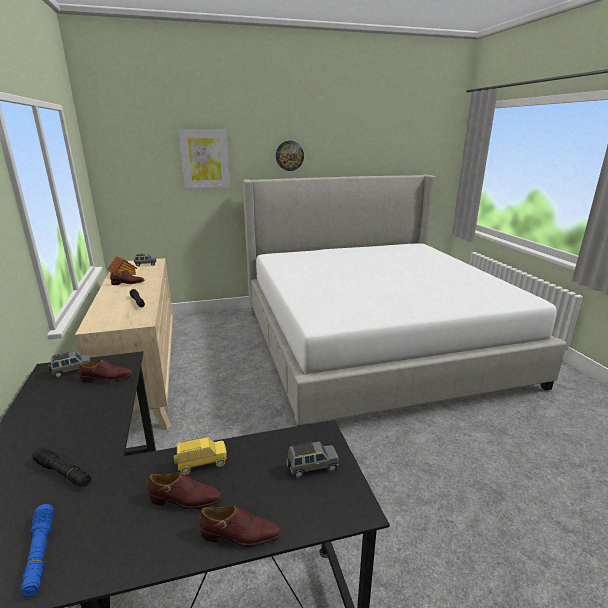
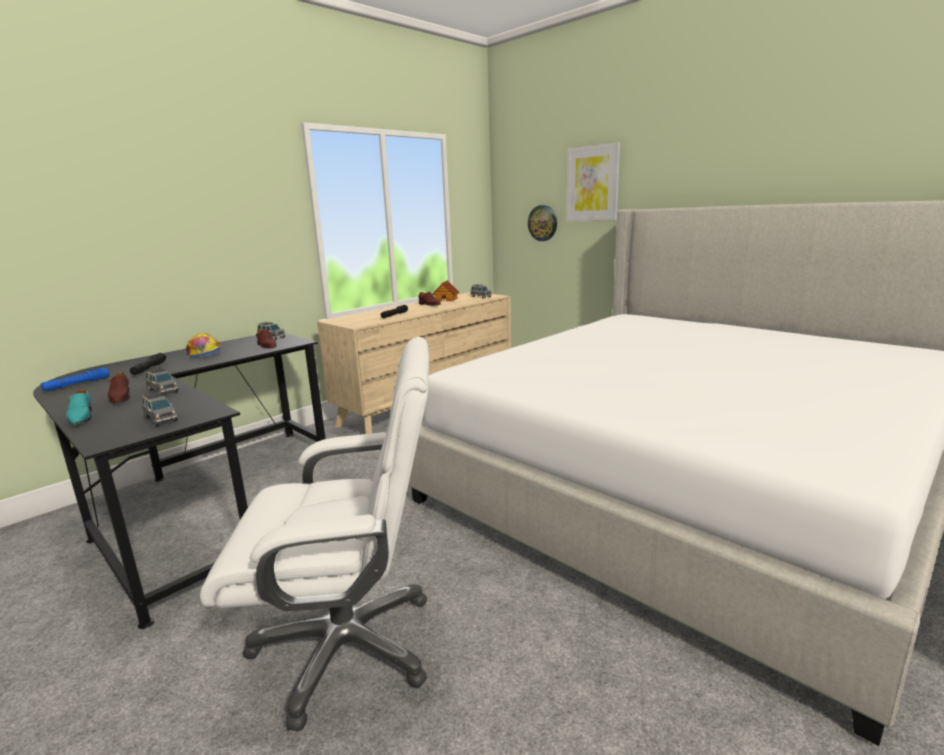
camera: 60 degrees right, 5 degrees down
yellow toy car [174,437,227,475] -> grey toy car [146,367,178,394]
brown shoe [199,506,281,547] -> turquoise shoe [66,389,92,425]
wall clock [276,141,304,171] -> wall clock moved to [528,205,557,241]
none -> cap [186,333,221,359]
none -> white office chair [200,337,429,732]

